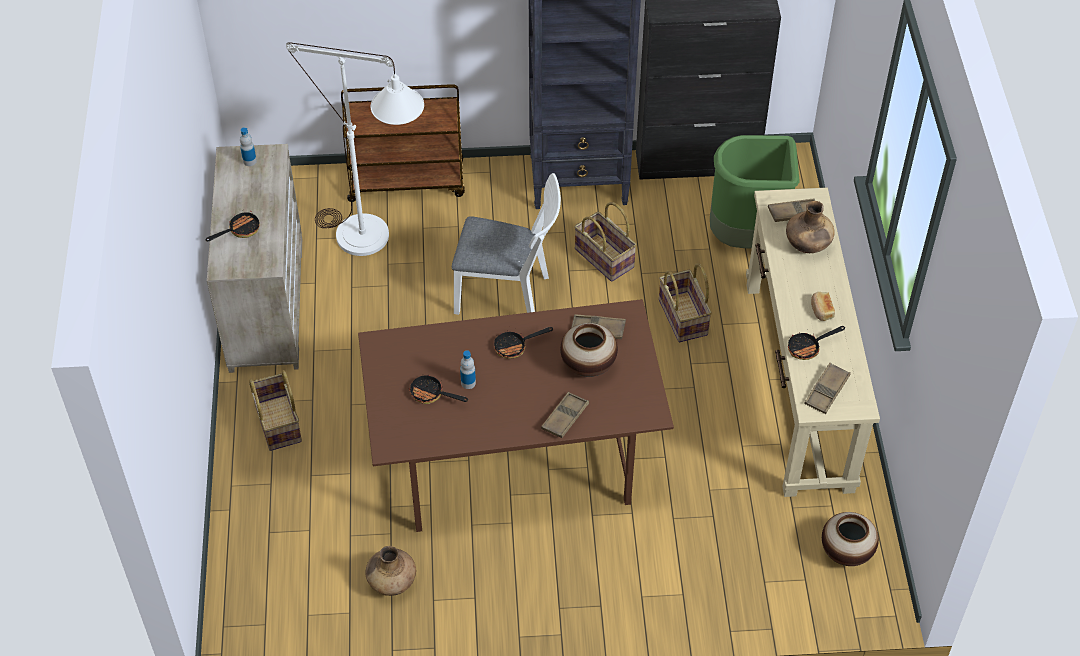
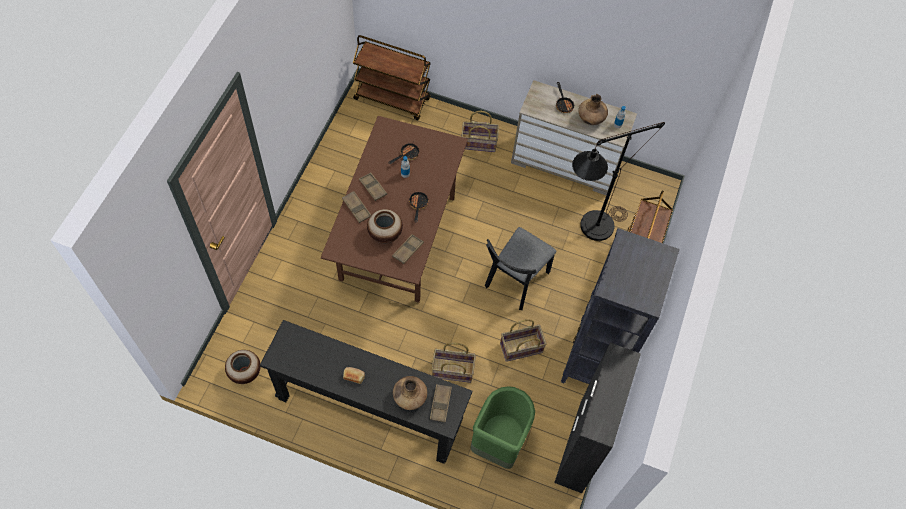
camera: 110 degrees right, 10 degrees up
white floor lamp [286,42,424,256] -> black floor lamp [572,122,665,241]
brown vase [365,546,416,596] -> brown vase moved to [579,94,608,125]
white chair [452,173,561,315] -> black chair [485,227,557,310]
beige console table [746,187,880,497] -> black console table [260,320,472,464]
frying pan [788,326,845,360] -> none
brown tray [804,363,851,414] -> brown tray moved to [359,172,387,201]
none -> brown cart [353,35,431,120]

